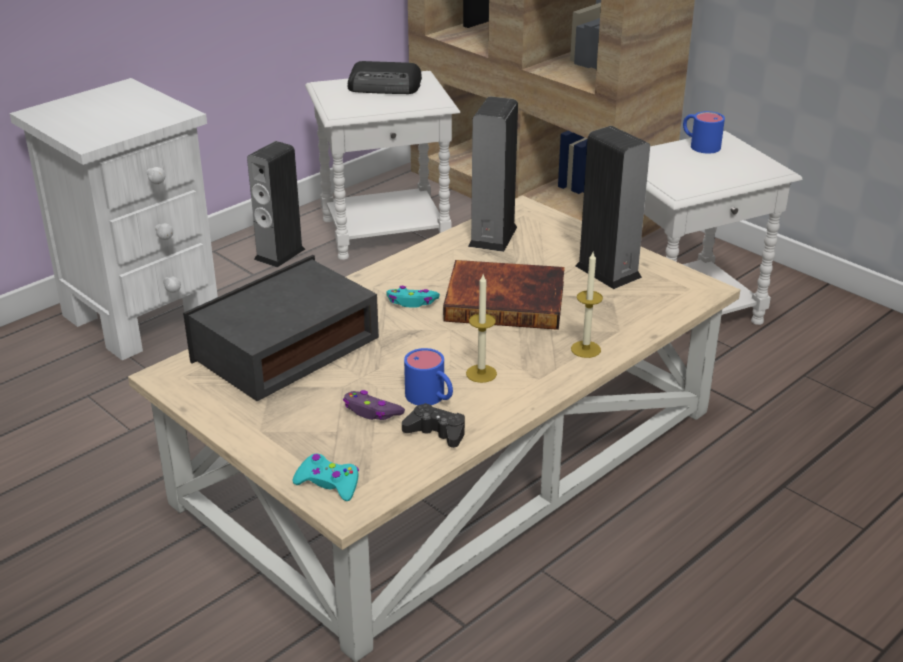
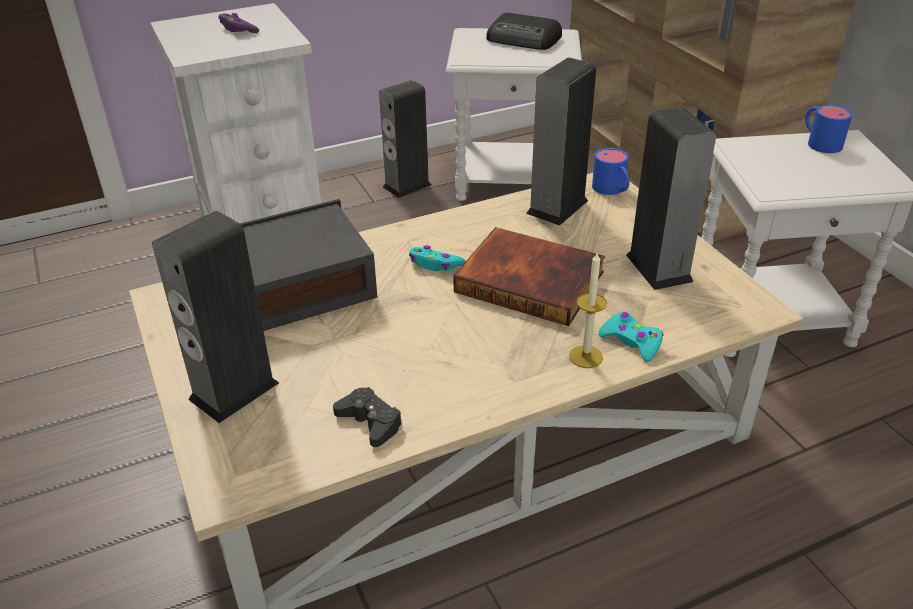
camera: 20 degrees right, 5 degrees up
turquoise game controller [293,453,359,501] -> turquoise game controller moved to [599,312,664,362]
purple game controller [343,390,405,420] -> purple game controller moved to [218,13,259,33]
blue mug [404,348,453,405] -> blue mug moved to [592,148,630,195]
candle [466,275,497,383] -> none
none -> speaker [152,211,279,423]

